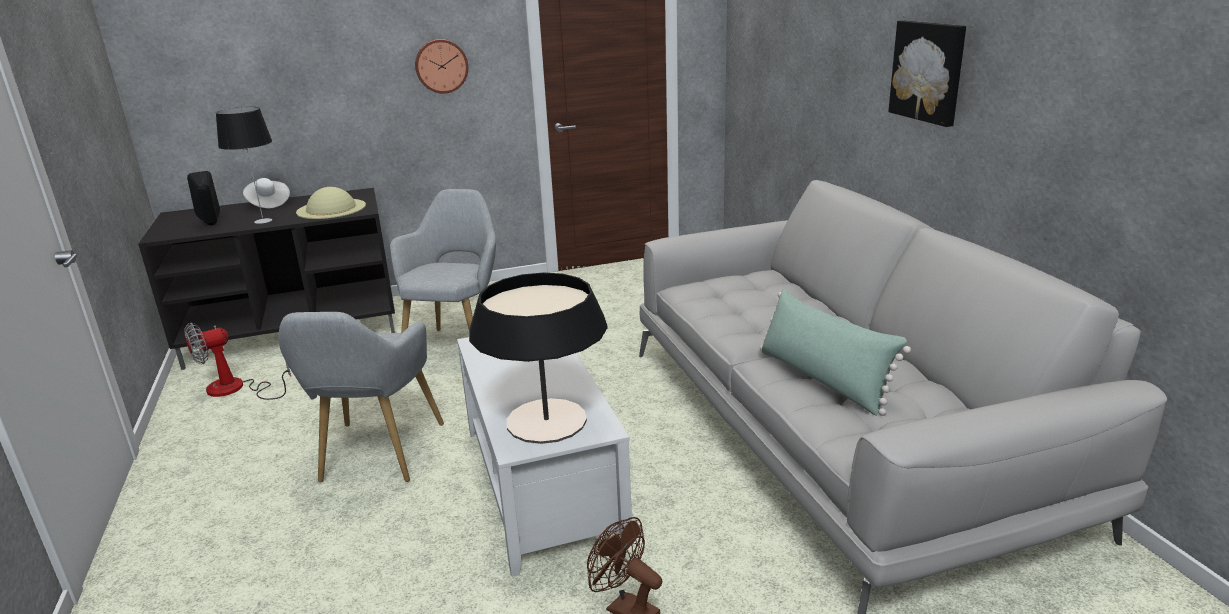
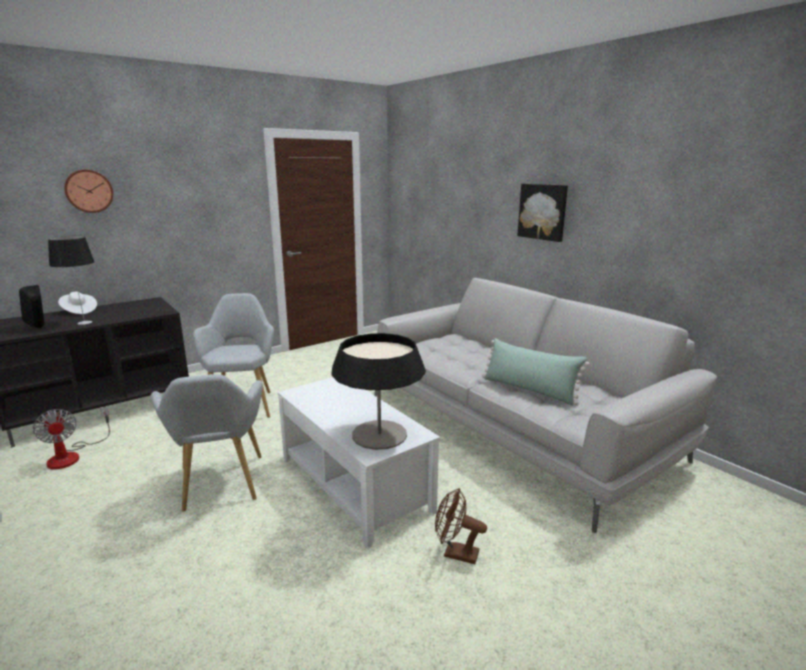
camera: 20 degrees left, 5 degrees down
fan [184,323,291,400] -> fan turned 75 degrees counterclockwise [33,406,110,470]
beige hat [296,187,366,219] -> none
wall clock [415,39,468,93] -> wall clock moved to [64,170,113,213]

